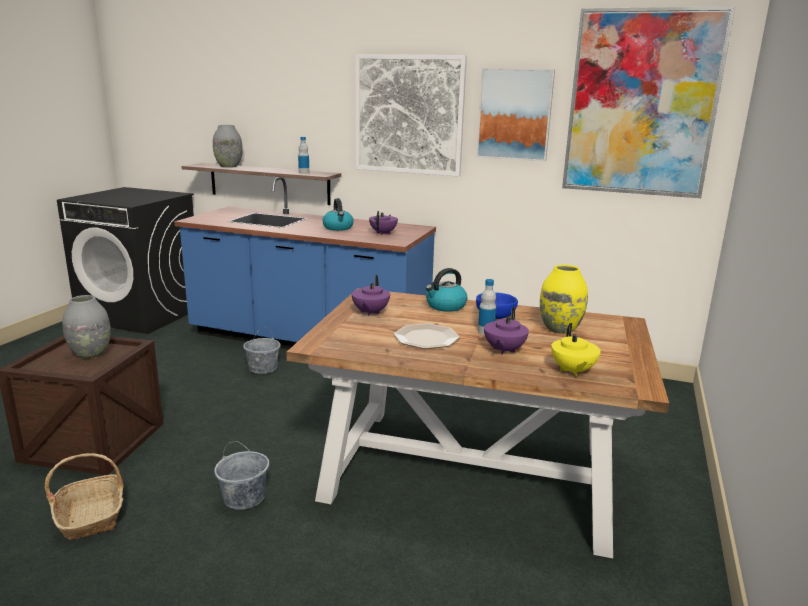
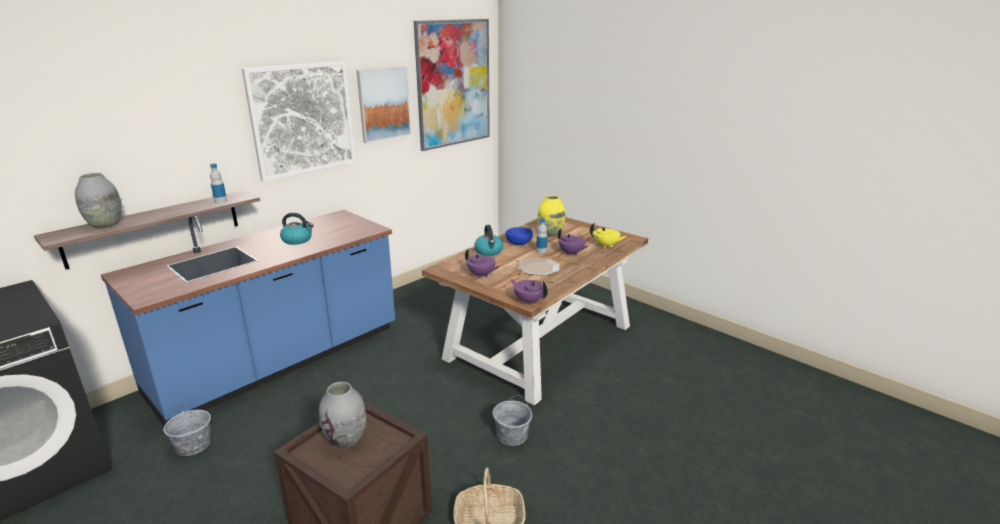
camera: 65 degrees left, 5 degrees up
grey bucket [243,327,281,374] -> grey bucket moved to [164,402,211,456]
purple teapot [369,211,398,235] -> purple teapot moved to [511,279,548,304]

